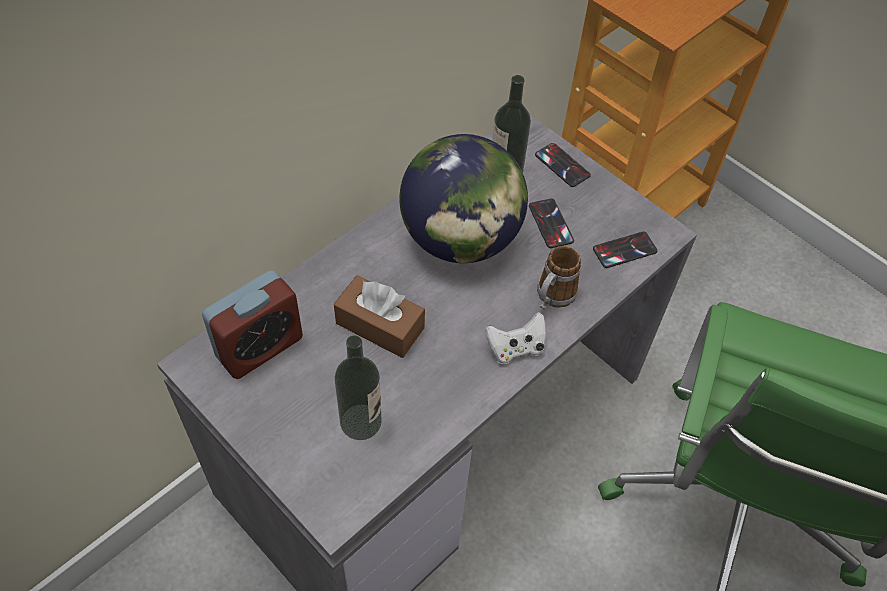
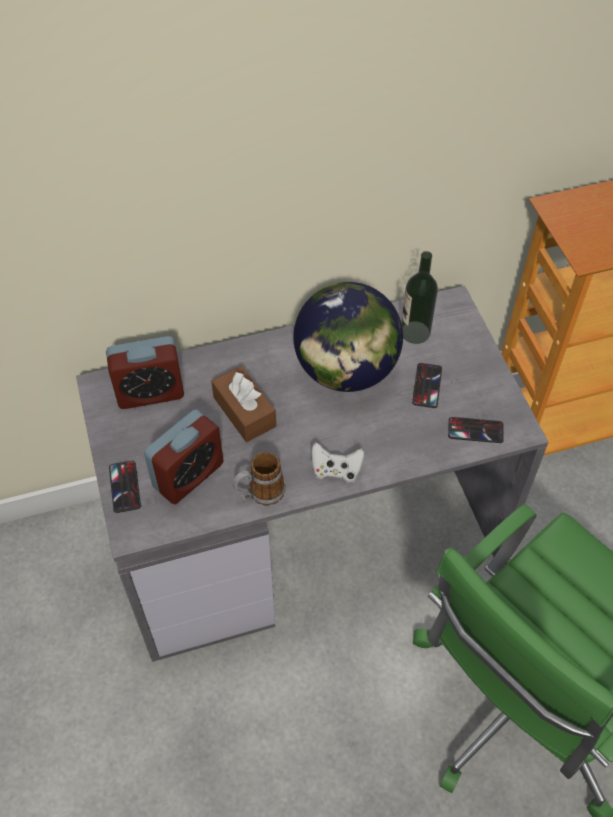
camera: 30 degrees right, 0 degrees up
bottle [335,336,382,440] -> alarm clock [144,409,224,504]
phone [535,143,591,187] -> phone moved to [109,461,141,513]
mug [537,246,581,310] -> mug moved to [233,452,285,506]

